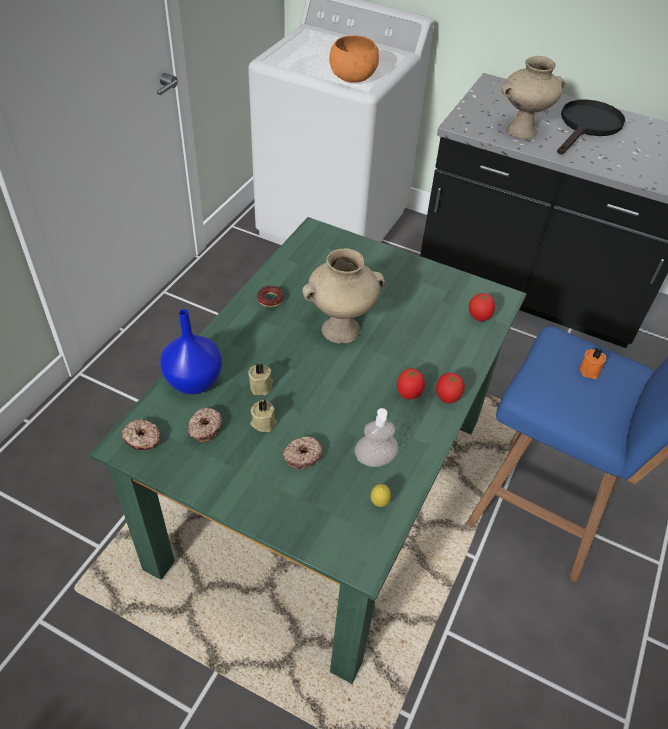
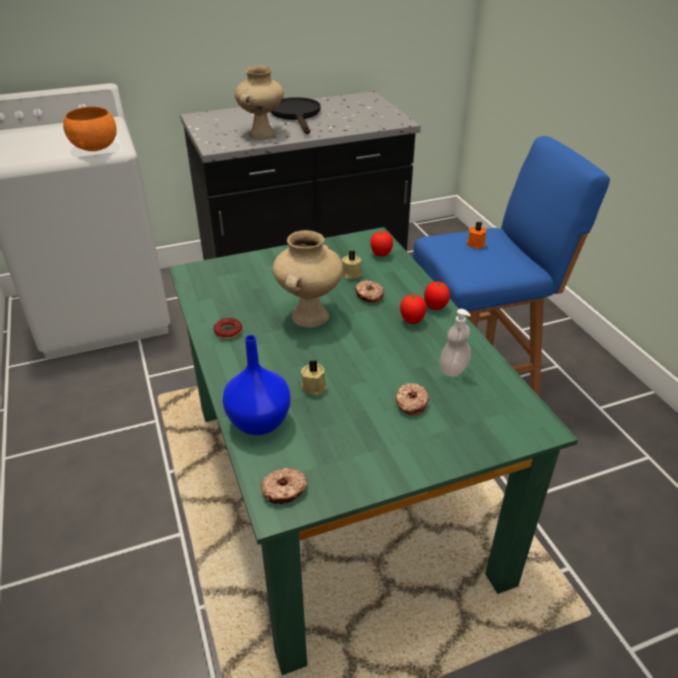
camera: 45 degrees left, 10 degrees down
donut [188,407,223,442] -> donut moved to [355,280,384,303]
beige candle [251,400,277,432] -> beige candle moved to [342,250,362,279]
lemon [370,484,391,507] -> none

